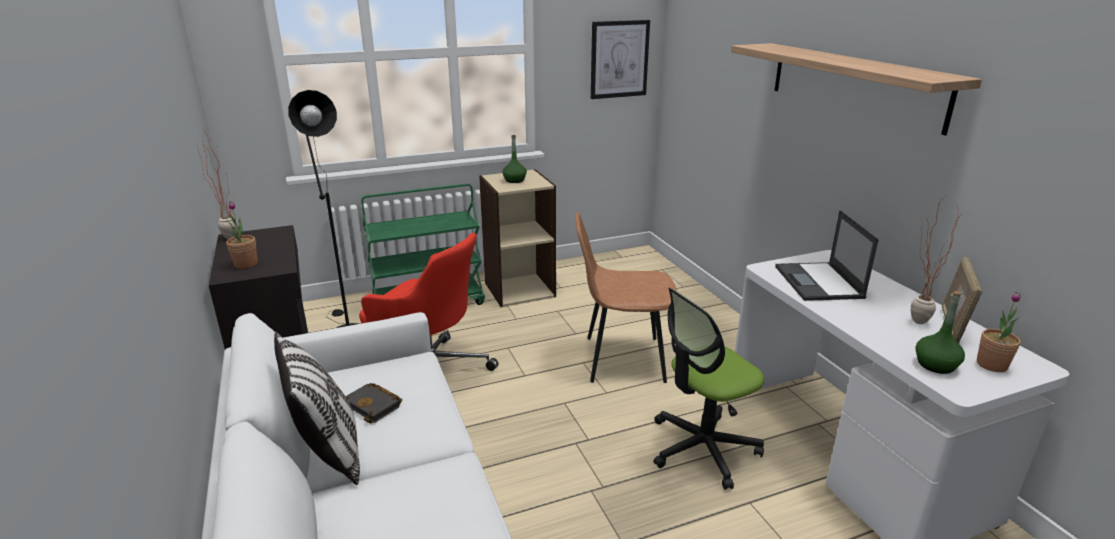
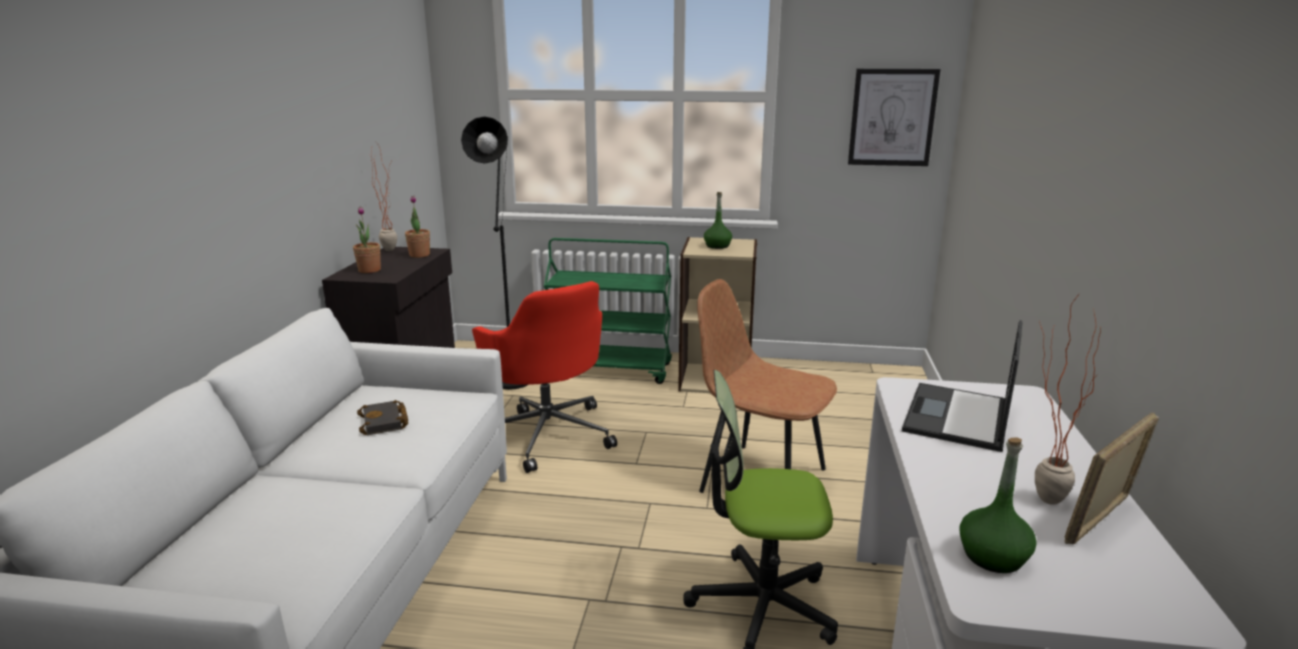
camera: 30 degrees right, 5 degrees down
pillow [274,332,360,485] -> none
shelf [731,43,982,135] -> none
potted plant [977,292,1021,372] -> potted plant moved to [405,196,430,258]

